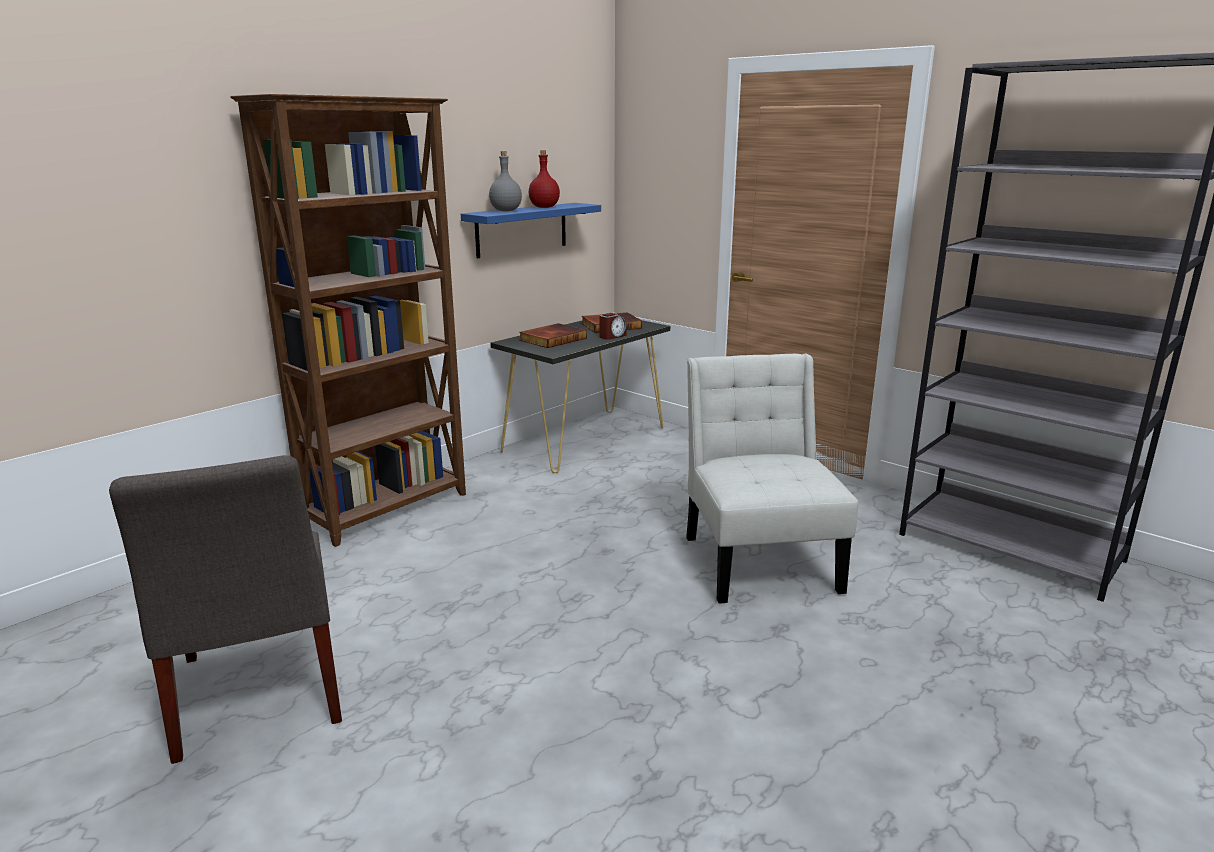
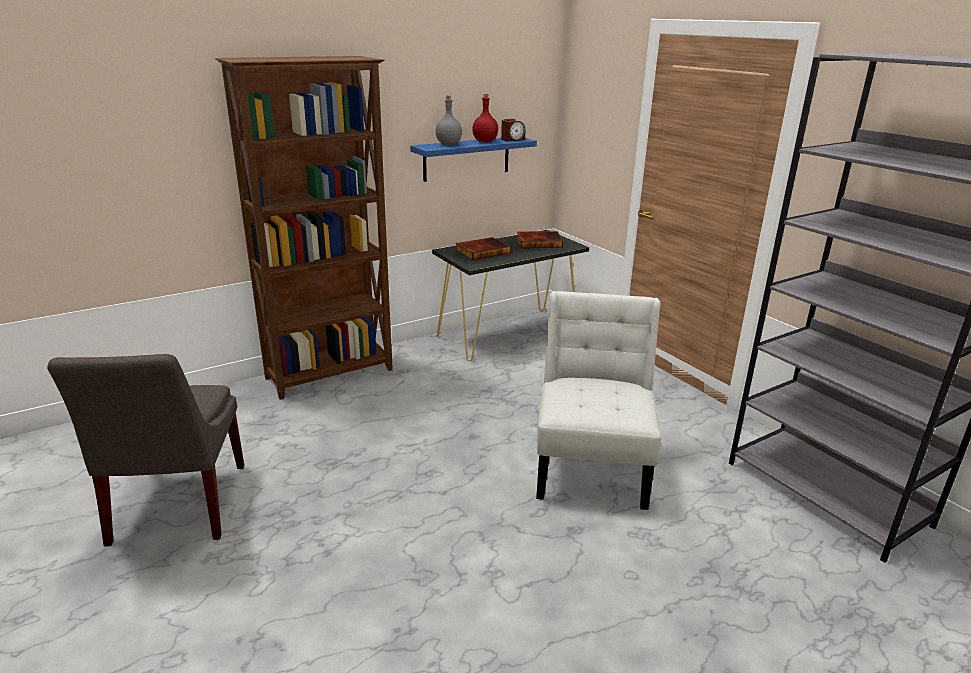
camera: 15 degrees right, 5 degrees up
alarm clock [599,313,627,340] -> alarm clock moved to [501,119,525,141]

